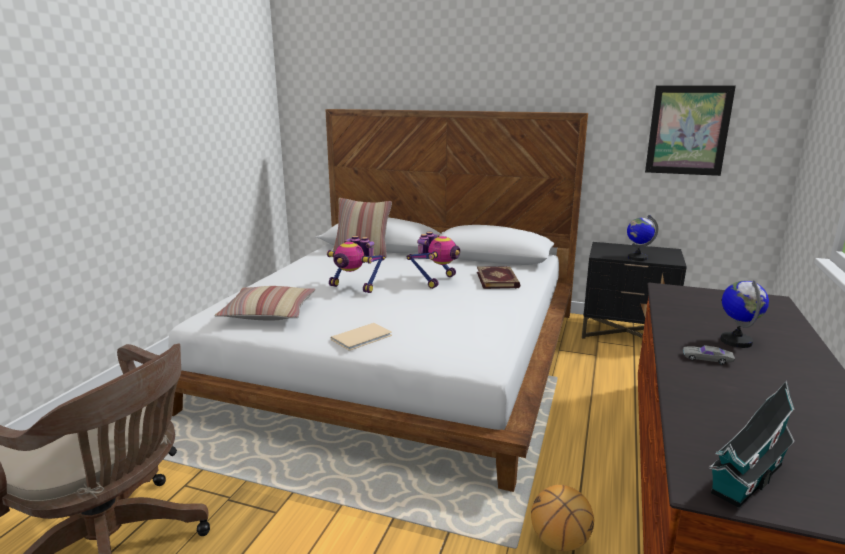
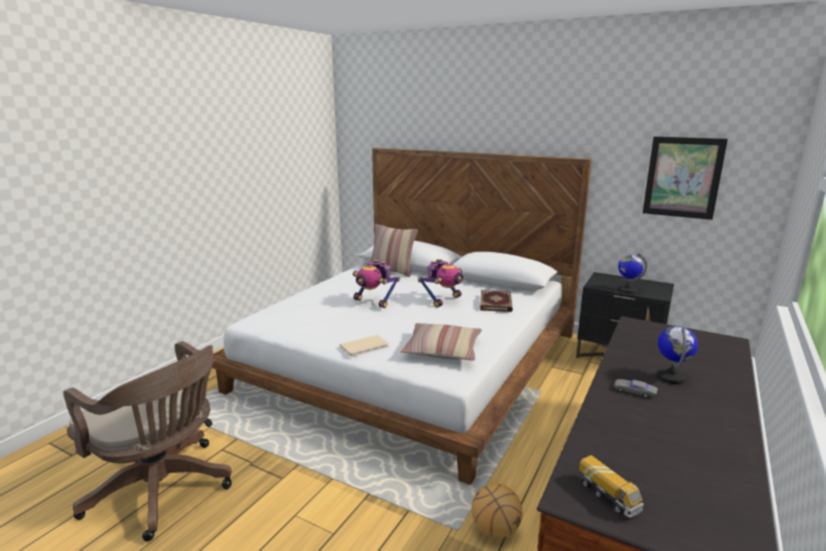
camera: 10 degrees right, 0 degrees up
pillow [215,286,316,321] -> pillow moved to [400,323,482,361]
toy house [709,380,795,508] -> toy truck [579,455,644,518]

